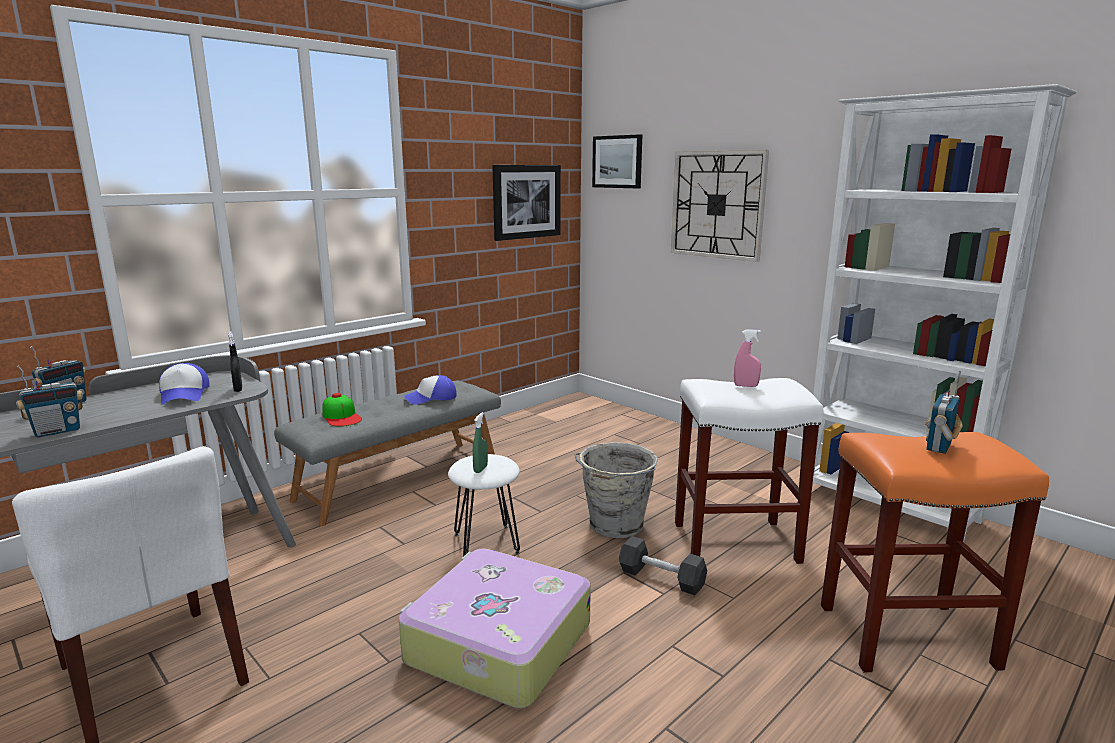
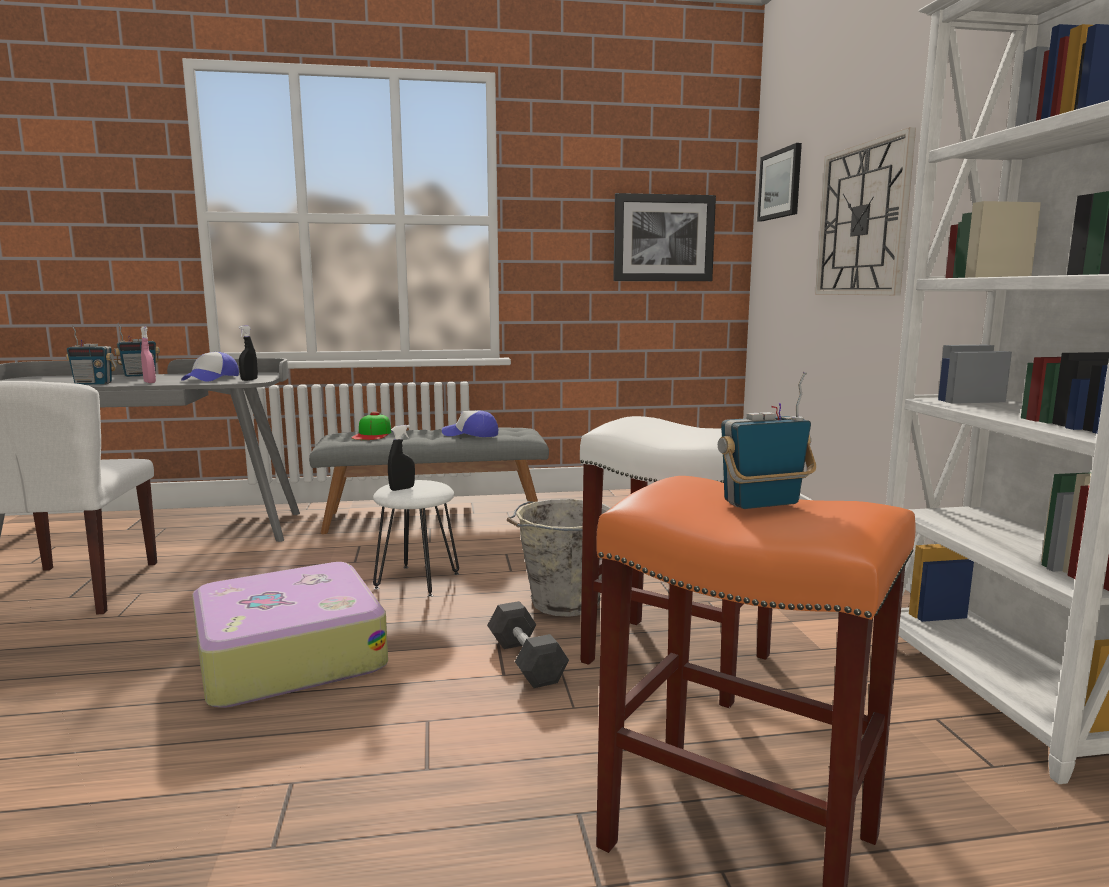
camera: 35 degrees right, 5 degrees down
green spray bottle [472,412,488,473] -> black spray bottle [388,425,415,491]
pink spray bottle [734,329,761,387] -> pink spray bottle moved to [141,326,156,383]

